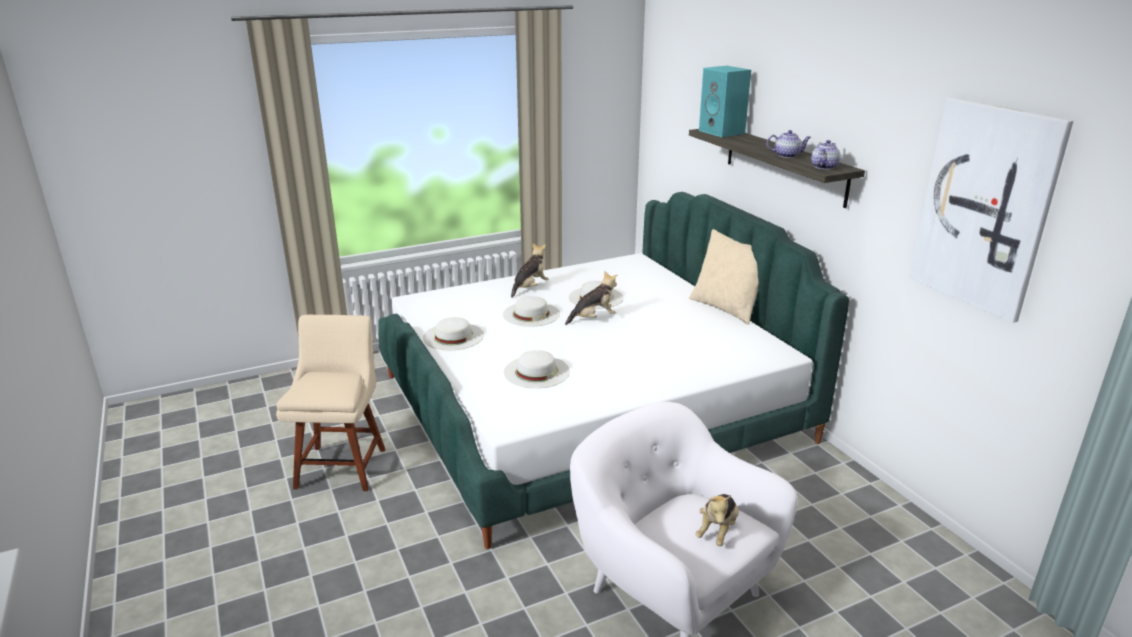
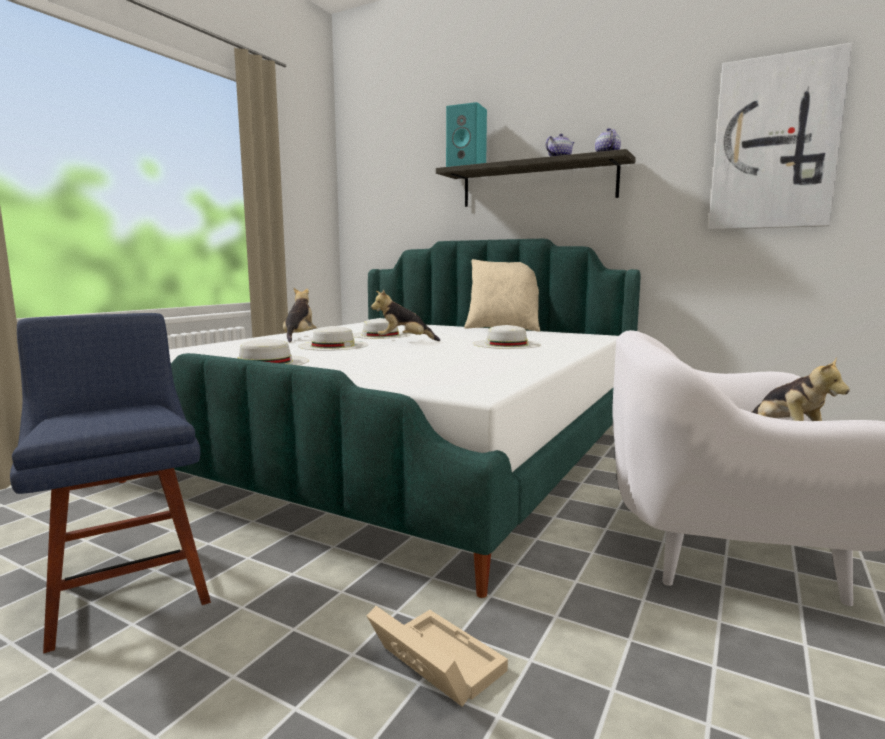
camera: 35 degrees left, 15 degrees down
beige chair [276,315,385,491] -> blue chair [10,313,211,653]
white hat [504,350,570,388] -> white hat moved to [473,325,541,349]
plush toy [565,271,617,325] -> plush toy turned 120 degrees counterclockwise [371,290,440,341]
none -> beige storage box [367,606,508,707]

